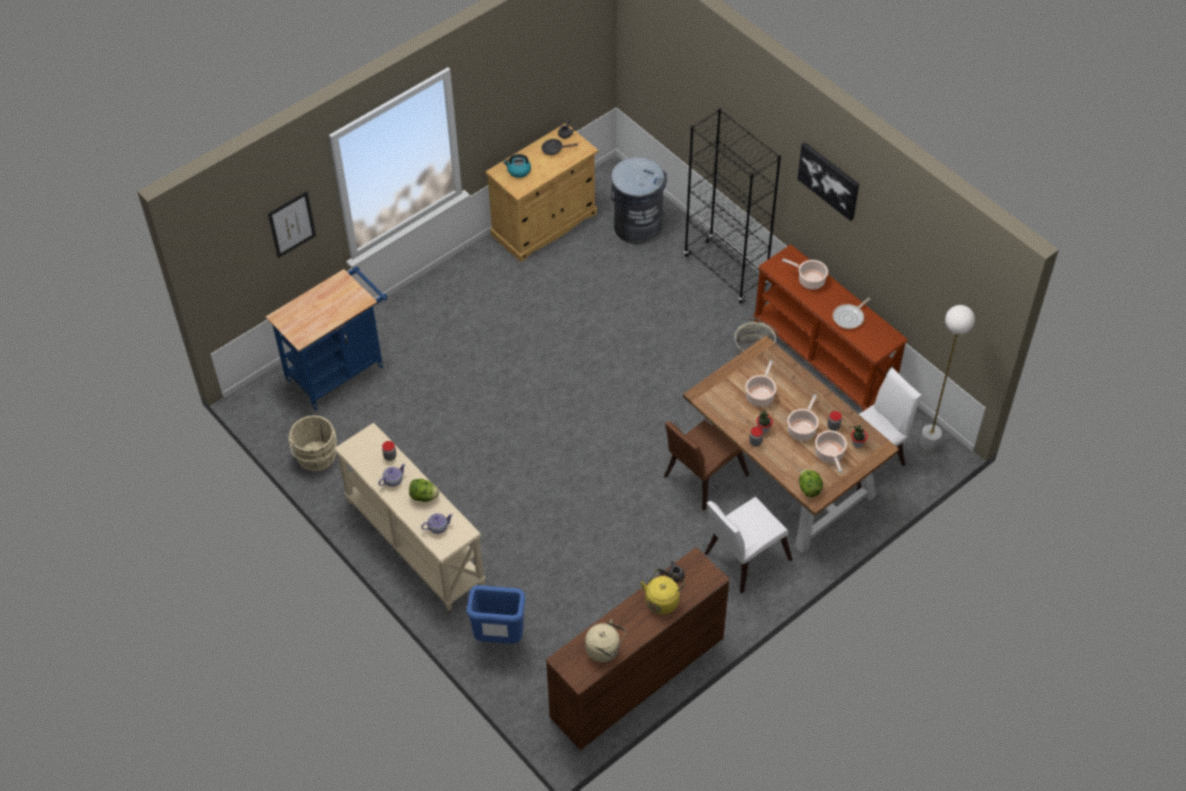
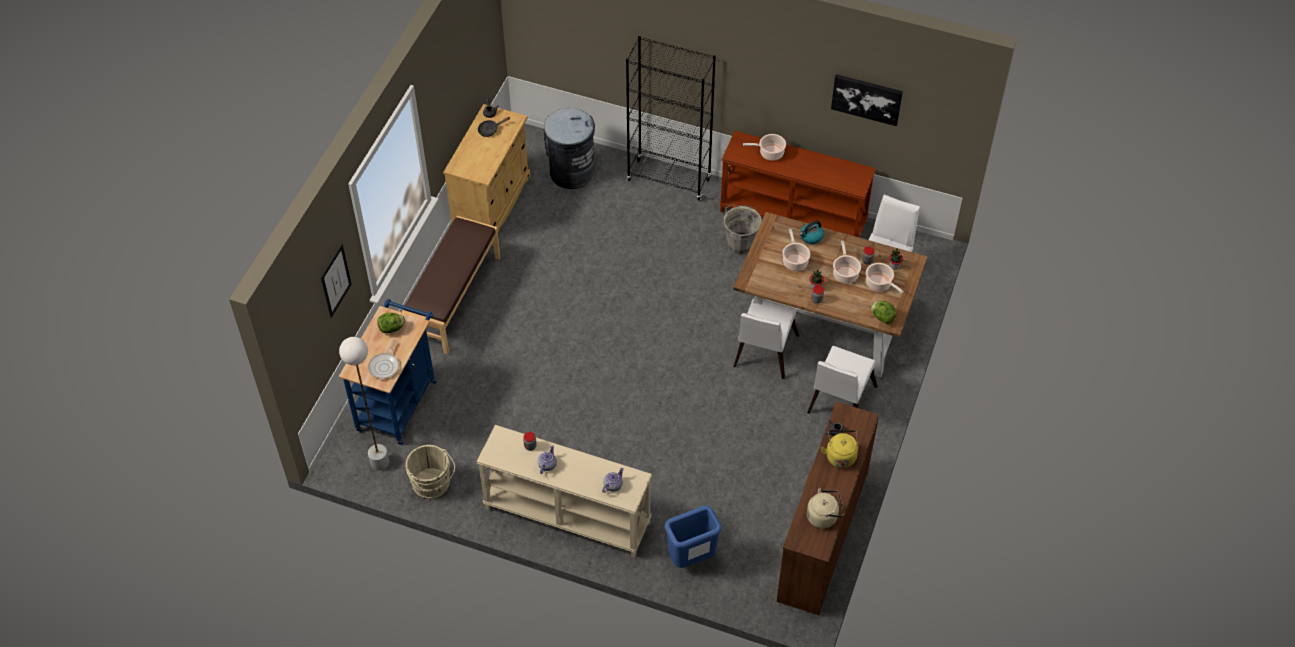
camera: 30 degrees left, 0 degrees up
lettuce [409,479,439,502] -> lettuce moved to [377,313,405,333]
kettle [503,154,531,178] -> kettle moved to [799,221,824,244]
brown chair [664,419,749,511] -> white chair [733,298,799,379]
picture [797,142,859,221] -> picture moved to [831,74,903,126]
frying pan [832,297,870,329] -> frying pan moved to [368,340,399,379]
white floor lamp [920,305,975,452] -> white floor lamp moved to [339,337,389,471]
none -> brown bench [402,216,500,354]

